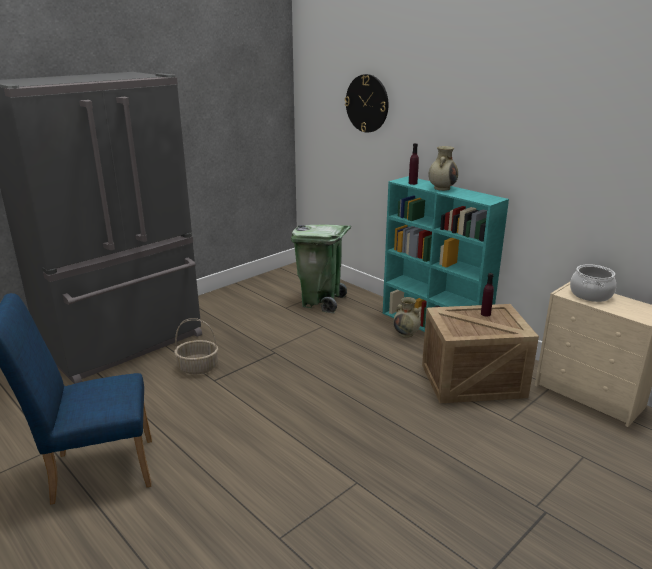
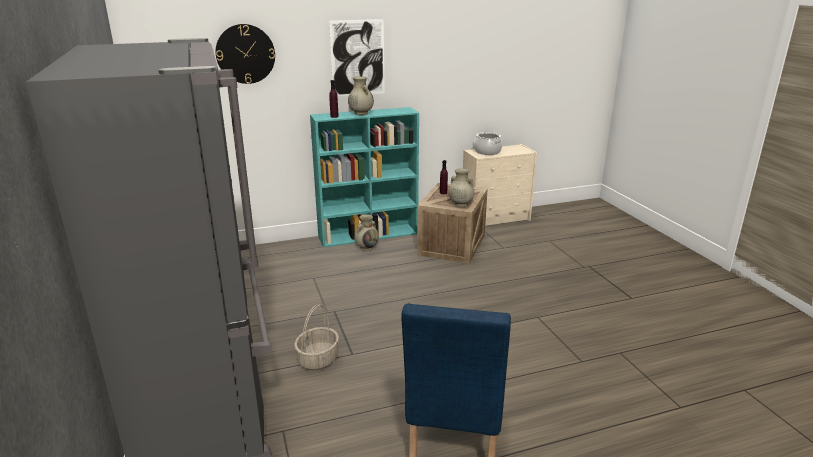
camera: 65 degrees left, 0 degrees up
green trash can [291,224,351,313] -> none
none -> picture [329,19,385,96]
none -> beige vase [449,168,474,207]

